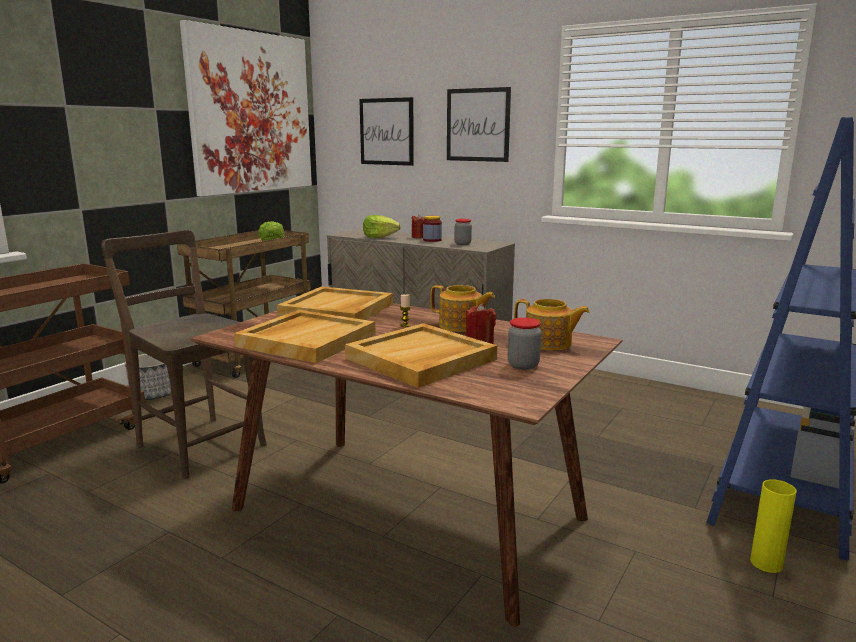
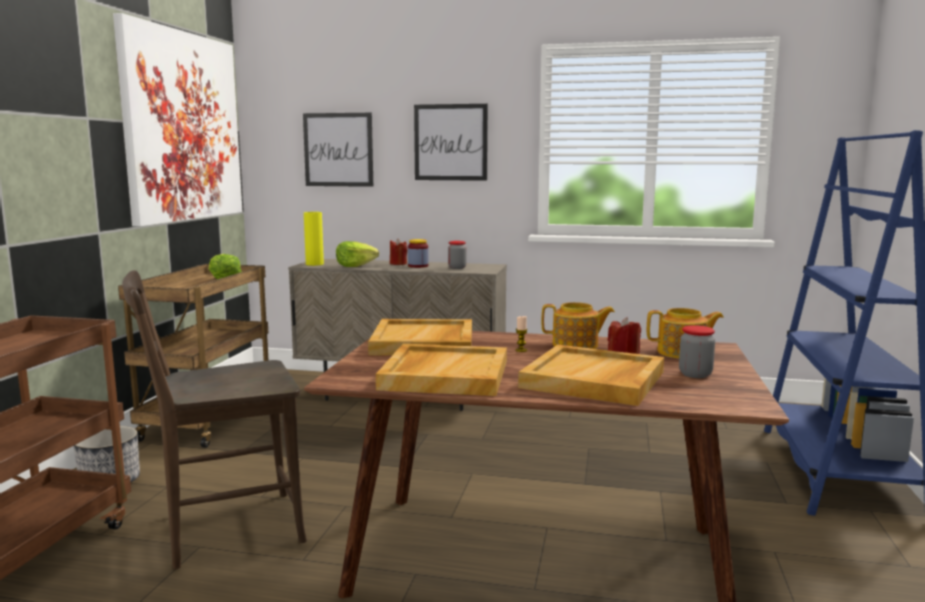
camera: 20 degrees left, 5 degrees down
brown chair [101,230,267,479] -> brown chair turned 45 degrees counterclockwise [122,270,307,569]
yellow vase [750,479,797,573] -> yellow vase moved to [304,212,324,266]

